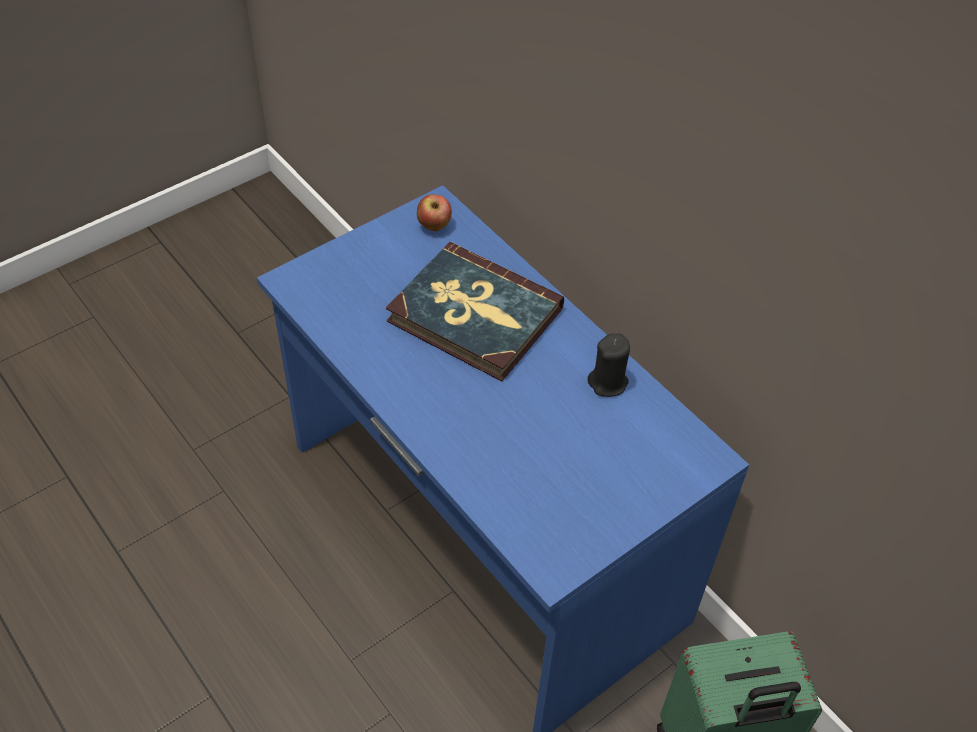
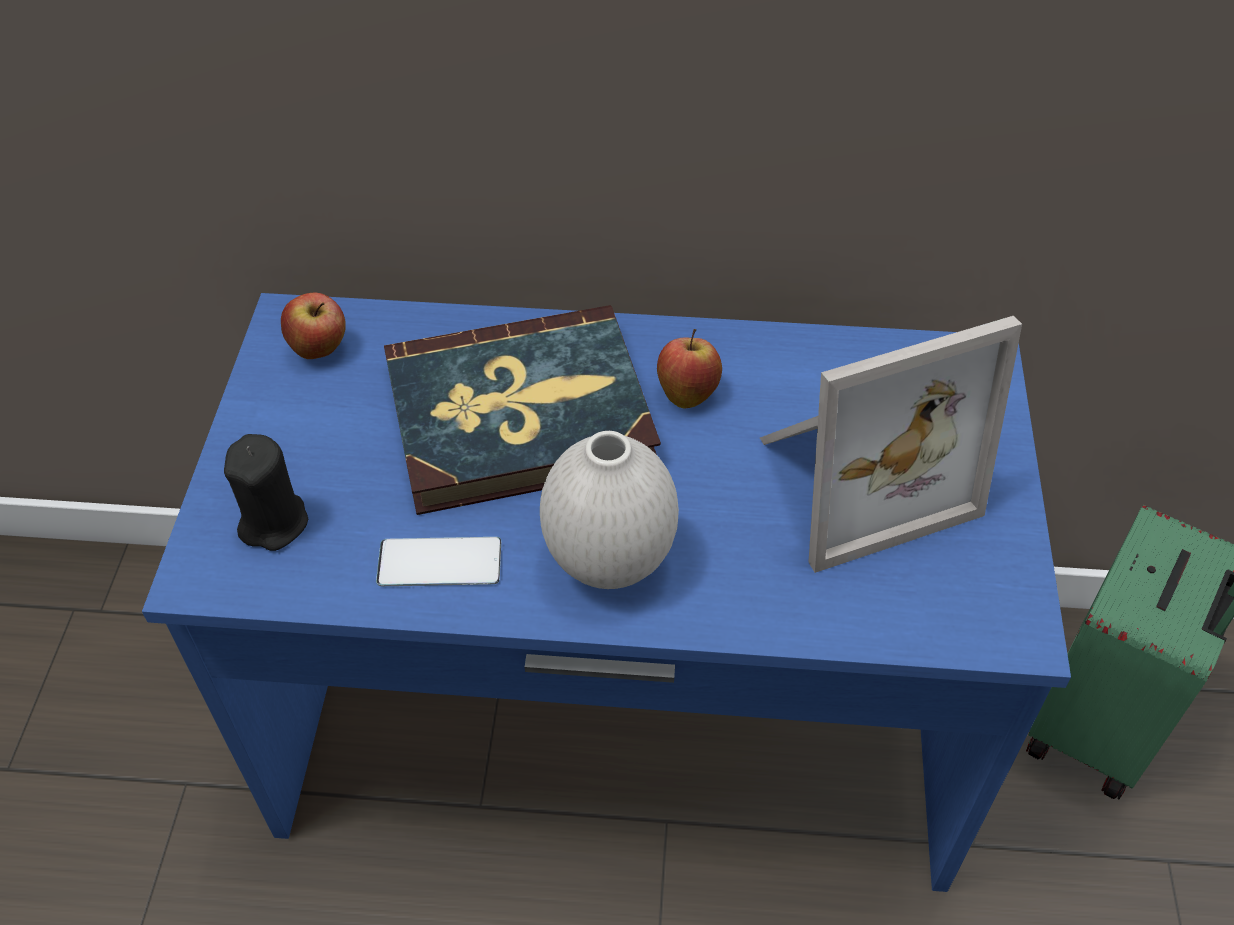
camera: 45 degrees left, 0 degrees up
black candle [588,333,630,397] -> black candle moved to [224,434,308,551]
none -> phone [376,537,501,586]
none -> white vase [540,431,679,589]
none -> apple [657,329,722,408]
none -> picture frame [760,316,1022,573]

